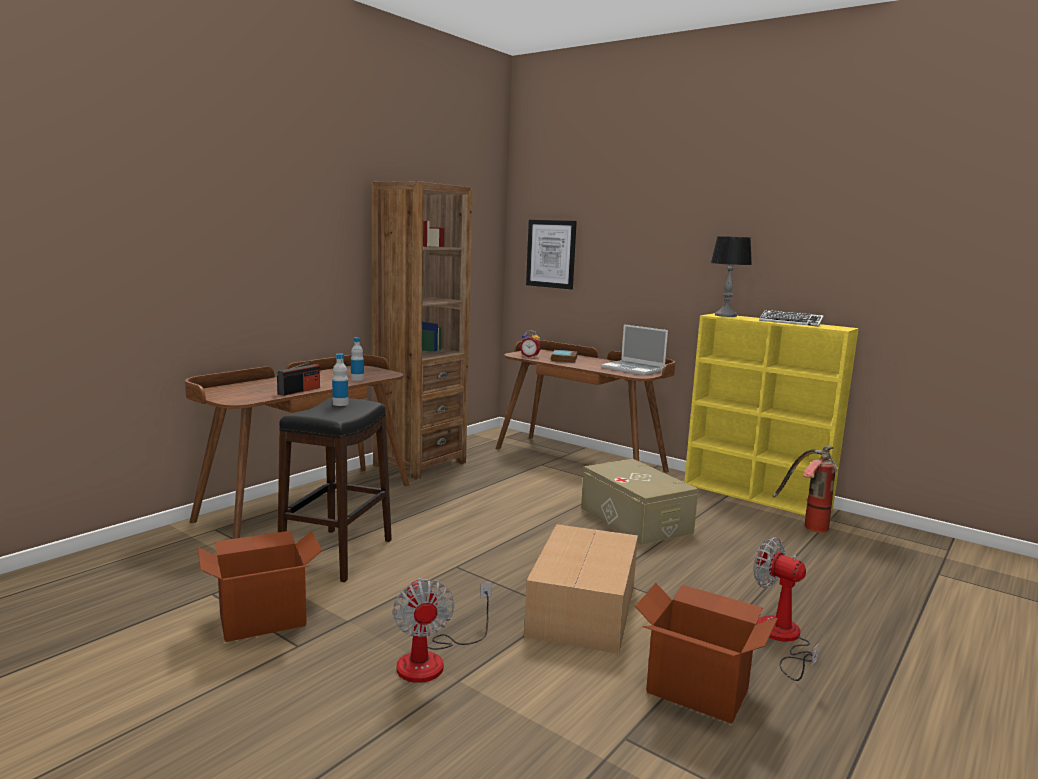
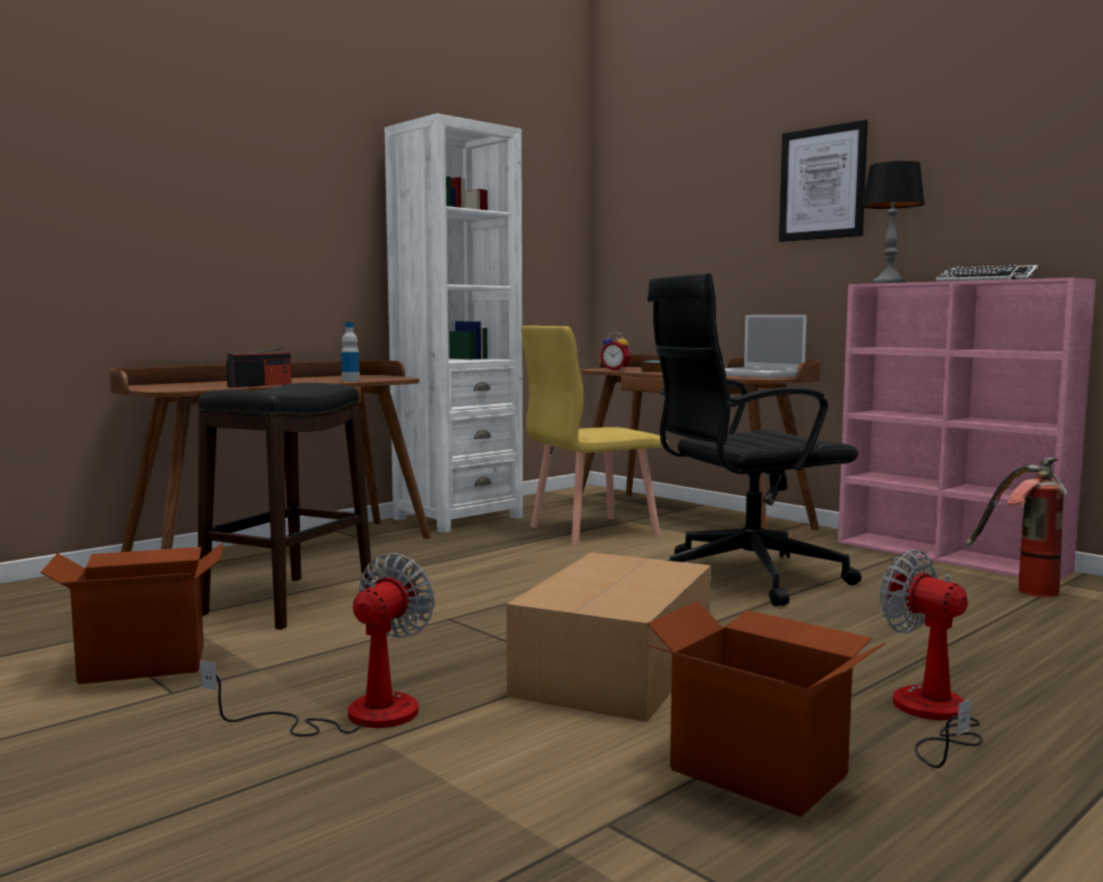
camera: 10 degrees right, 5 degrees down
bottle [332,353,348,406] -> none
brown bookcase [372,181,473,480] -> white bookcase [385,113,523,533]
fan [393,578,492,683] -> fan turned 150 degrees counterclockwise [200,553,435,736]
picture [526,220,577,289] -> picture moved to [779,120,868,242]
beige storage box [581,459,698,545] -> black office chair [647,273,862,606]
yellow bookcase [684,313,859,516] -> pink bookcase [838,277,1096,579]
none -> yellow chair [521,326,669,546]

